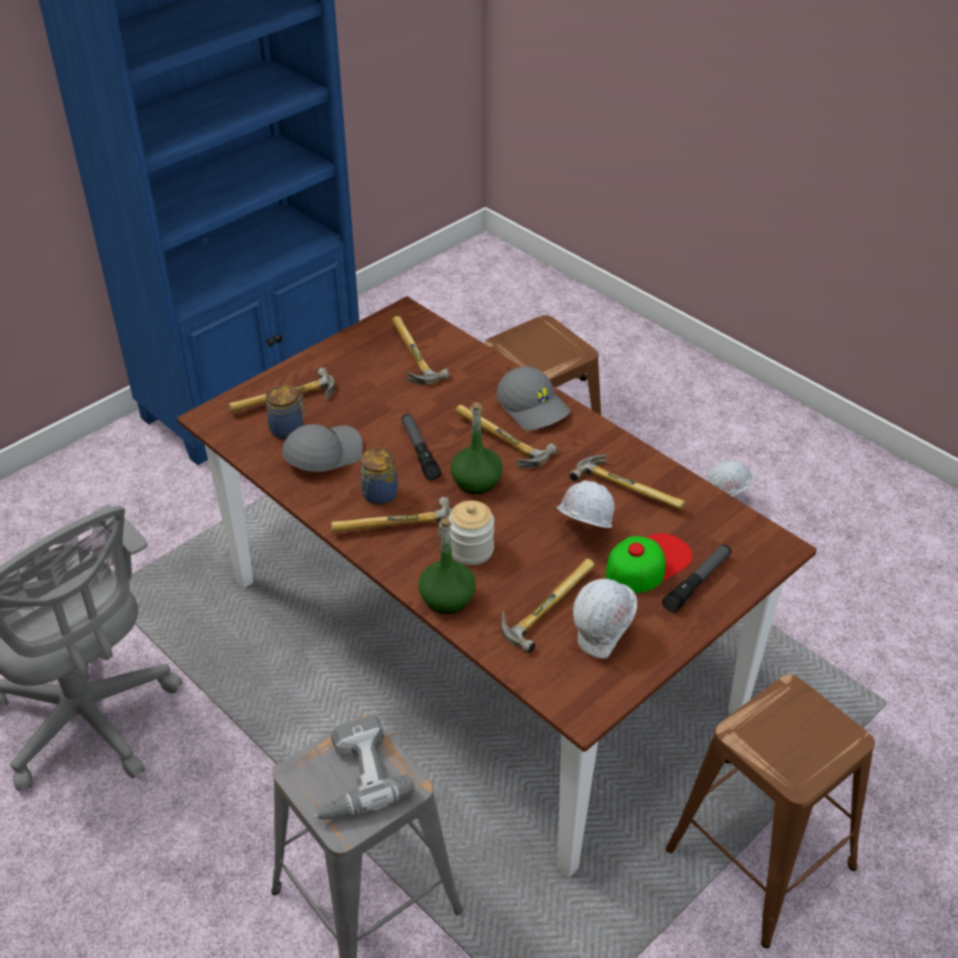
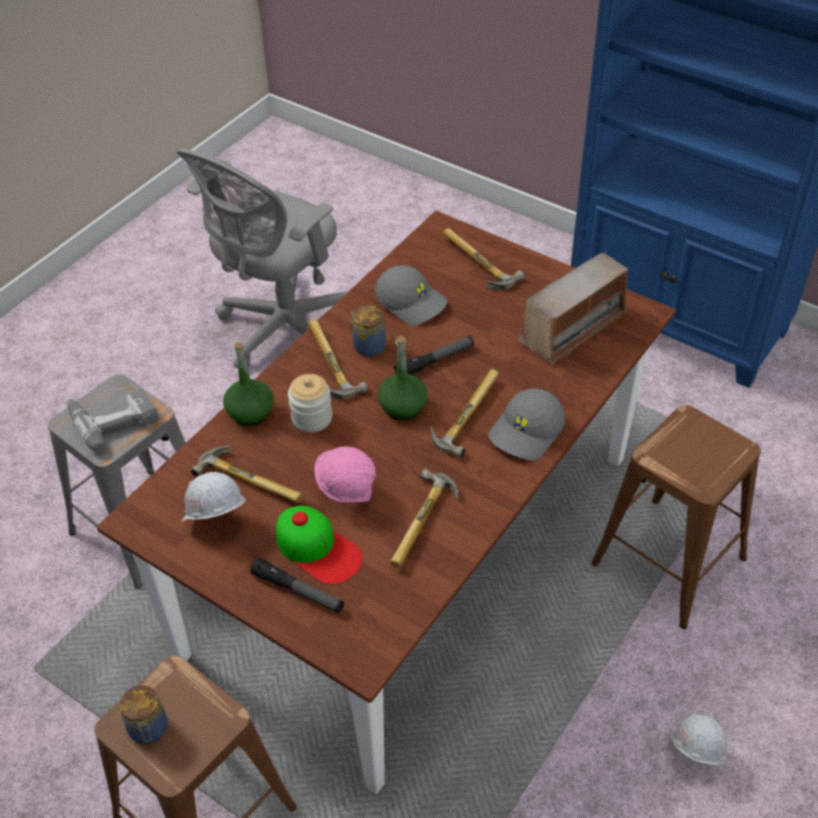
camera: 80 degrees right, 5 degrees up
jar [266,385,306,439] -> jar moved to [119,685,168,745]
hammer [391,316,450,385] -> radio [519,251,629,365]
white hard hat [556,480,615,528] -> pink hard hat [314,446,376,503]

